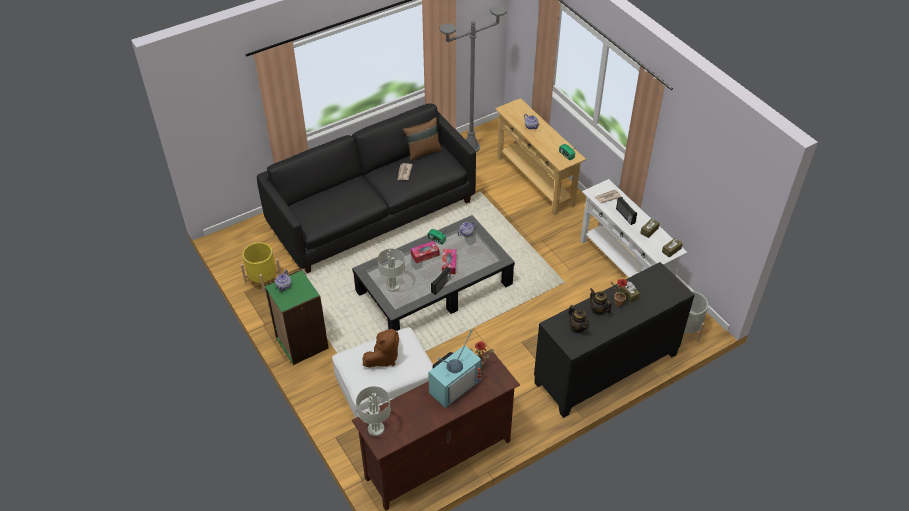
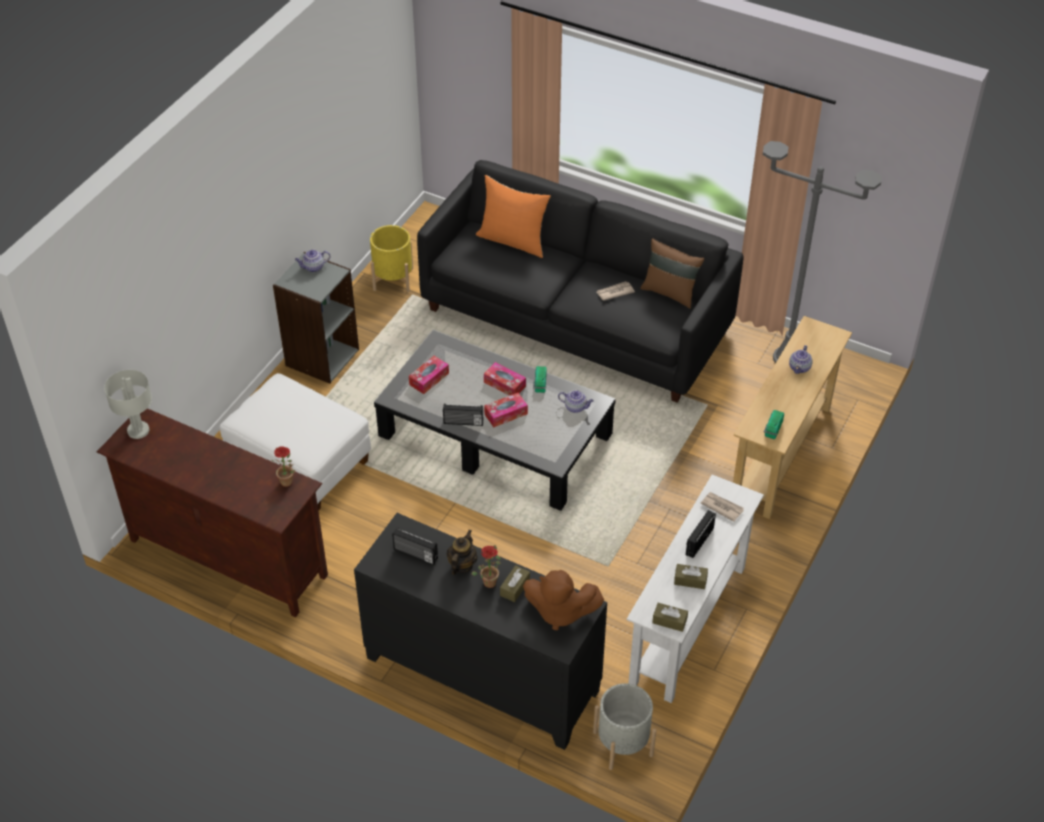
camera: 60 degrees right, 0 degrees up
green bookcase [264,269,329,365] -> grey bookcase [273,252,359,384]
brown plush toy [363,329,399,367] -> brown plush toy moved to [523,570,604,630]
grey table lamp [377,249,405,292] -> tissue box [409,356,449,394]
television [428,330,482,408] -> none
teapot [568,305,590,333] -> radio [392,527,438,565]
none -> orange pillow [476,175,551,258]

